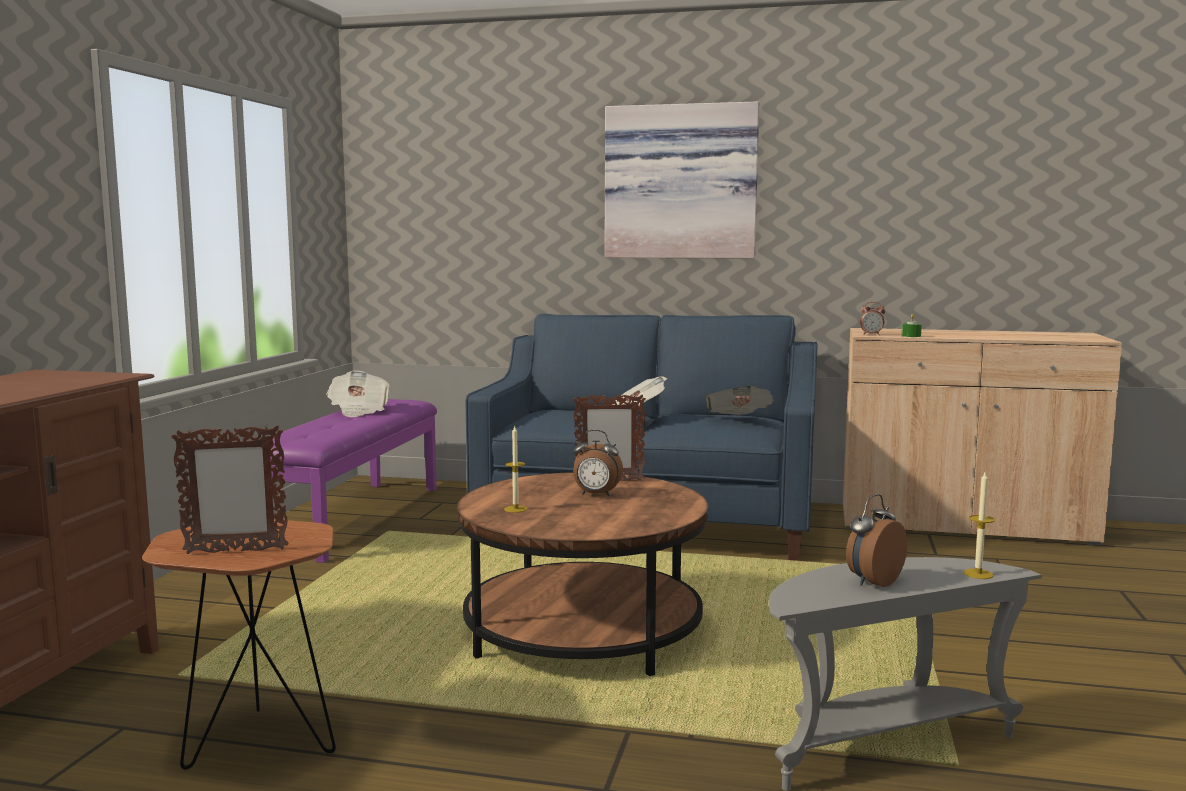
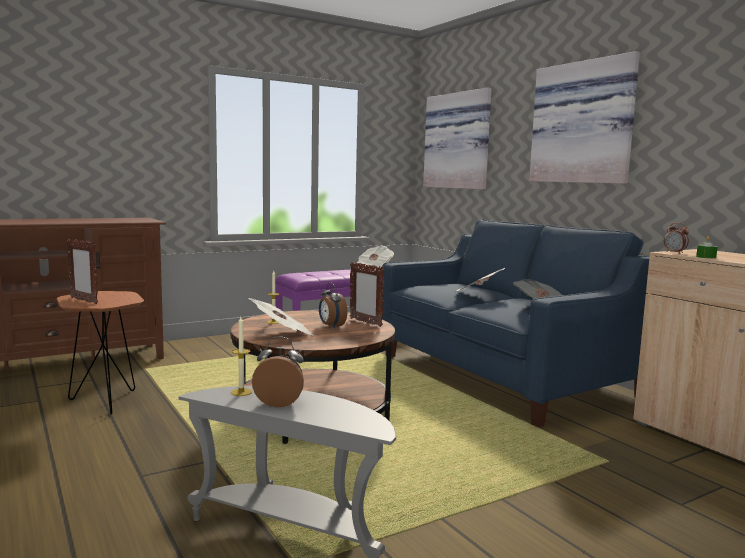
camera: 45 degrees right, 0 degrees up
candle [963,472,995,579] -> candle moved to [231,317,252,396]
none -> newspaper [248,298,315,336]
none -> picture [423,87,492,189]

